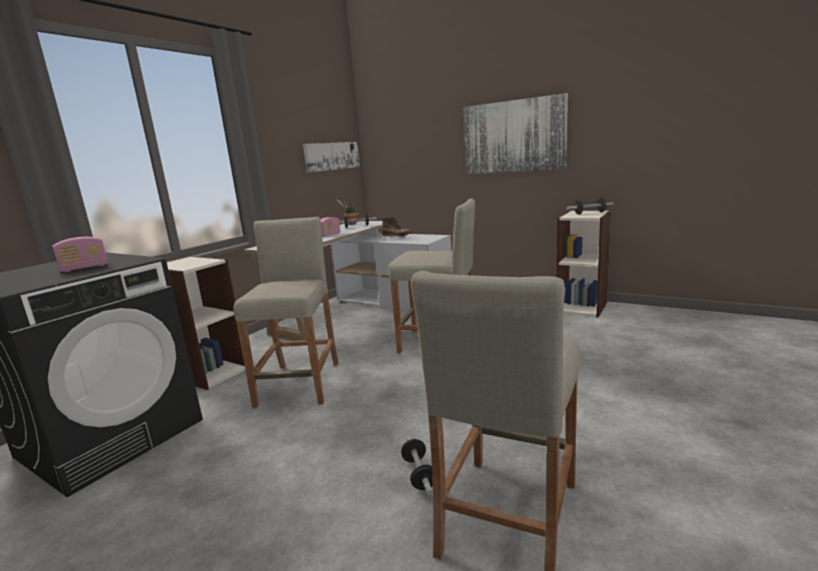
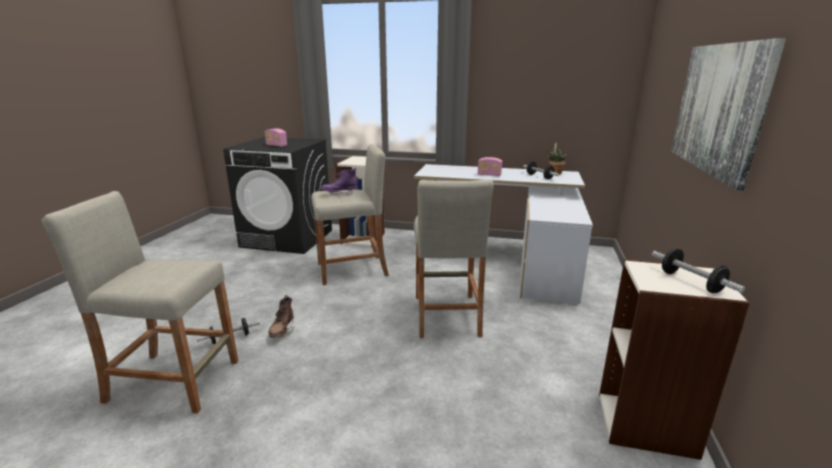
camera: 70 degrees right, 5 degrees up
picture [303,142,360,172] -> none
brown boot [381,217,412,239] -> brown boot moved to [268,295,294,338]
none -> purple boot [321,168,358,195]

